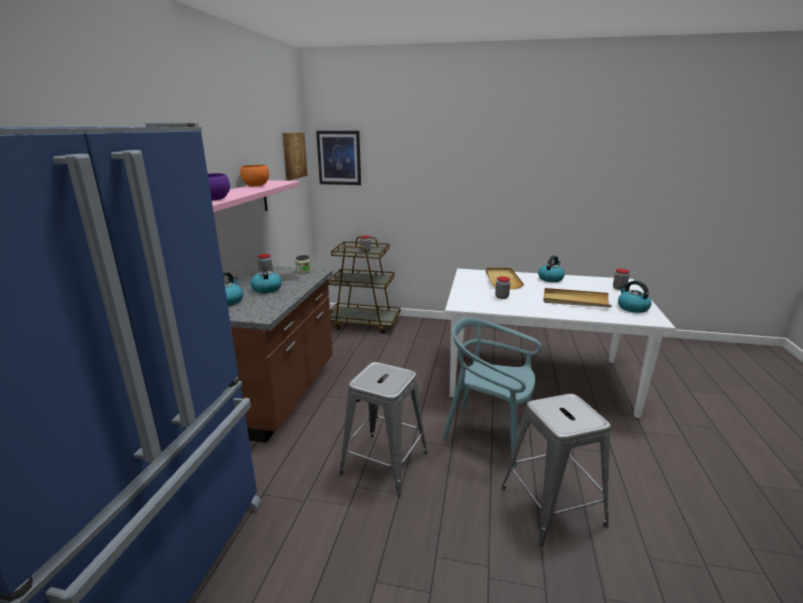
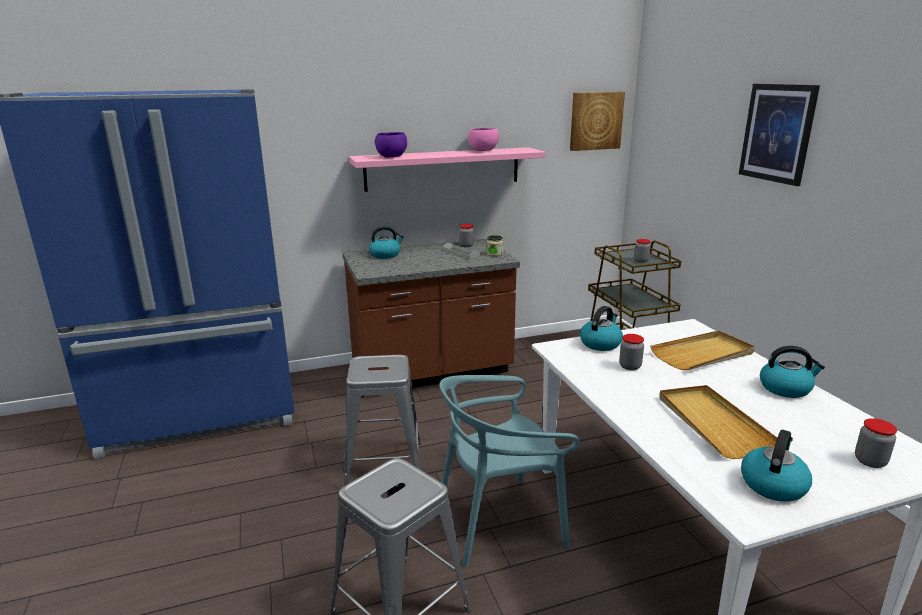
camera: 60 degrees right, 0 degrees up
orange bowl [240,165,269,187] -> pink bowl [468,128,499,151]
kettle [250,261,282,293] -> kettle moved to [580,306,623,351]
picture [316,131,361,185] -> picture moved to [739,84,820,186]
turquoise chair [443,318,542,466] -> turquoise chair turned 105 degrees counterclockwise [439,375,580,566]

